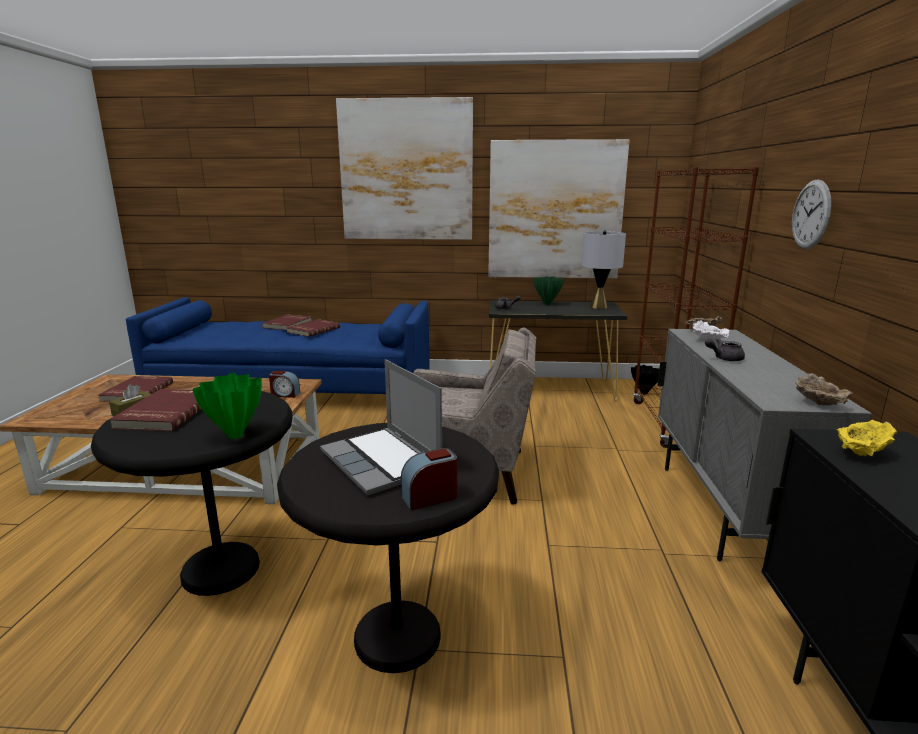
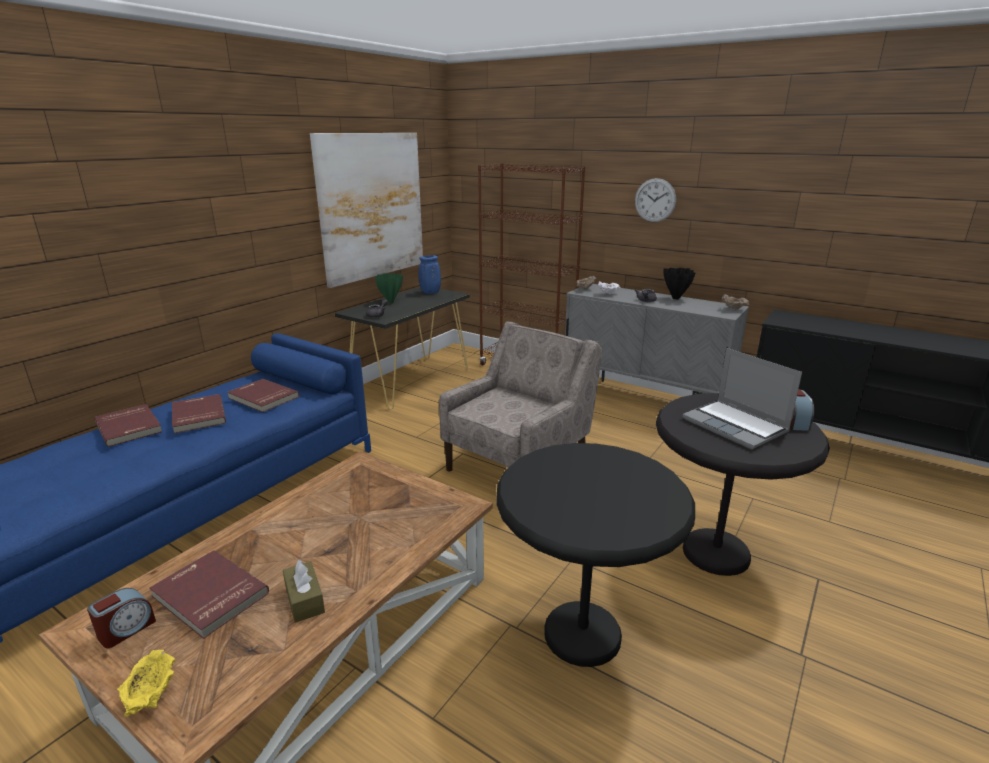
camera: 60 degrees left, 5 degrees up
red book [109,389,202,431] -> red book moved to [227,379,299,412]
green vase [192,373,262,439] -> none
alarm clock [269,371,300,398] -> alarm clock moved to [87,588,156,648]
laptop [320,359,442,495] -> laptop turned 60 degrees clockwise [682,348,802,449]
picture [336,97,473,240] -> none
grey table lamp [581,230,626,309] -> blue vase [419,255,441,294]
black vase [631,365,659,395] -> black vase moved to [663,268,695,300]
yellow bowl [836,420,897,456] -> yellow bowl moved to [117,650,175,717]

